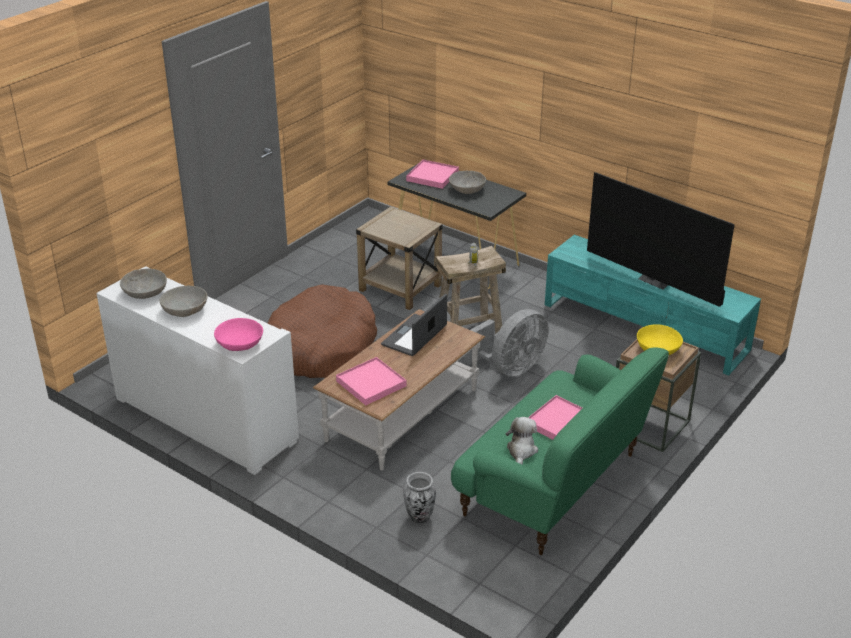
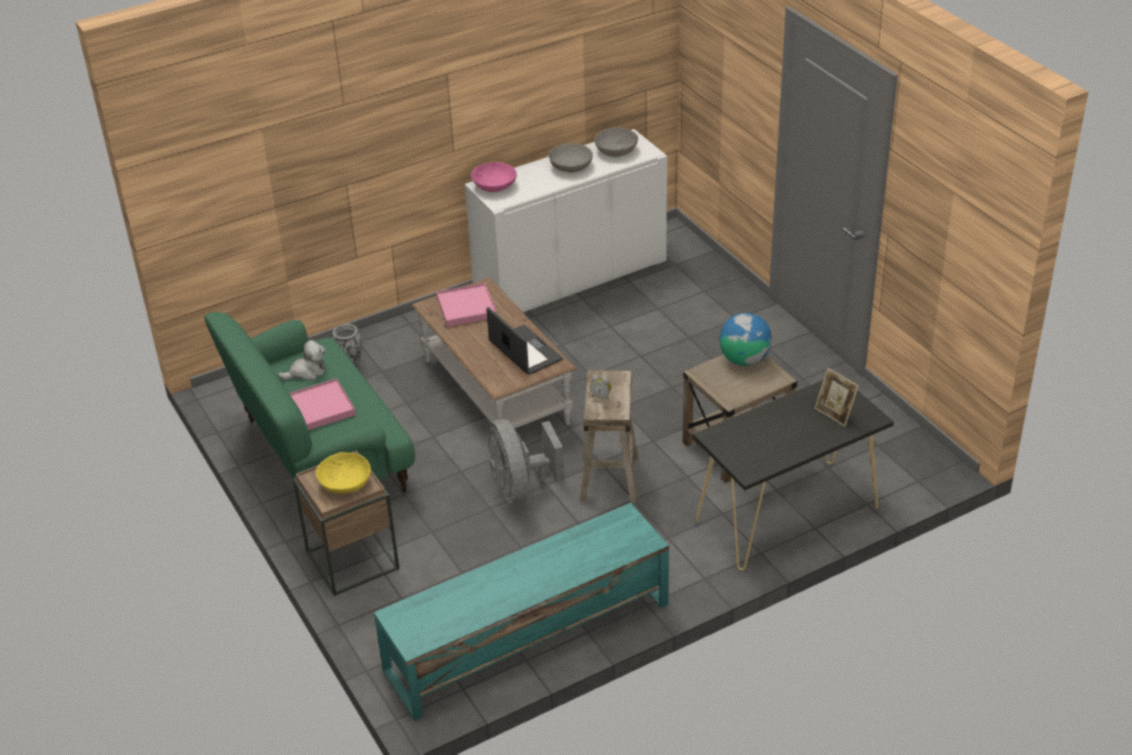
camera: 115 degrees right, 5 degrees up
brown dog bed [268,284,377,378] -> none
pink tray [406,160,459,189] -> picture frame [814,368,859,427]
grey bowl [449,171,486,194] -> none
plush toy [506,417,538,465] -> plush toy turned 60 degrees counterclockwise [278,340,326,380]
television [587,172,735,307] -> none
none -> globe [720,313,772,366]

